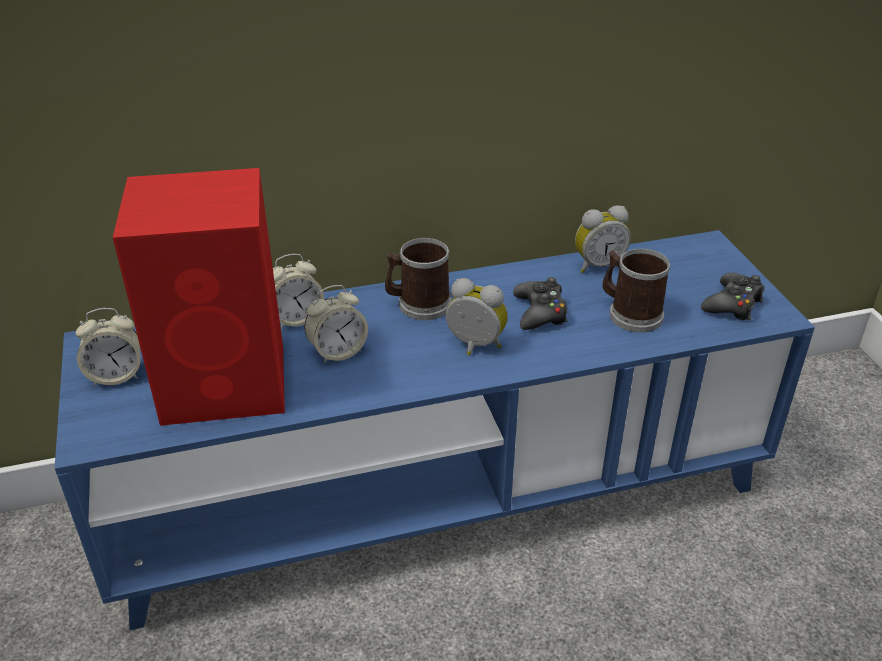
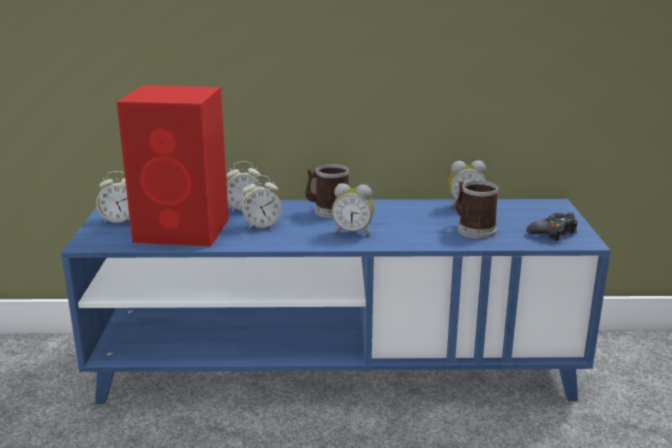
camera: 15 degrees right, 15 degrees down
alarm clock [446,278,508,356] -> alarm clock turned 150 degrees clockwise [332,183,374,236]
black game controller [513,277,568,330] -> none

